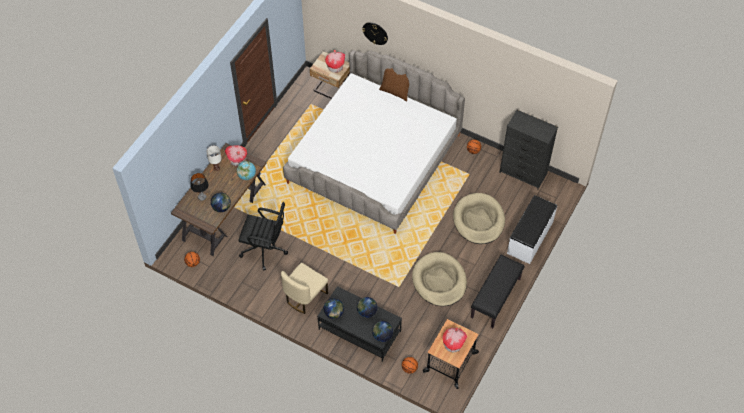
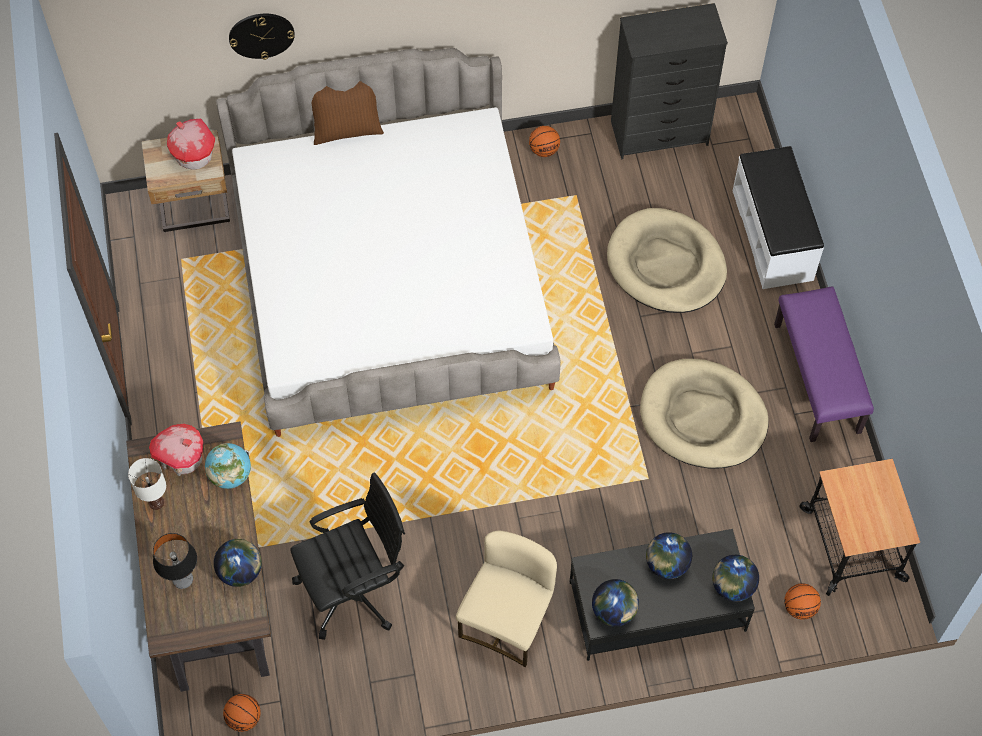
camera: 40 degrees left, 5 degrees up
beige chair [281,263,328,314] -> beige chair turned 150 degrees counterclockwise [456,531,557,667]
toy house [442,327,467,352] -> none
black bench [471,255,525,328] -> purple bench [774,286,874,442]

